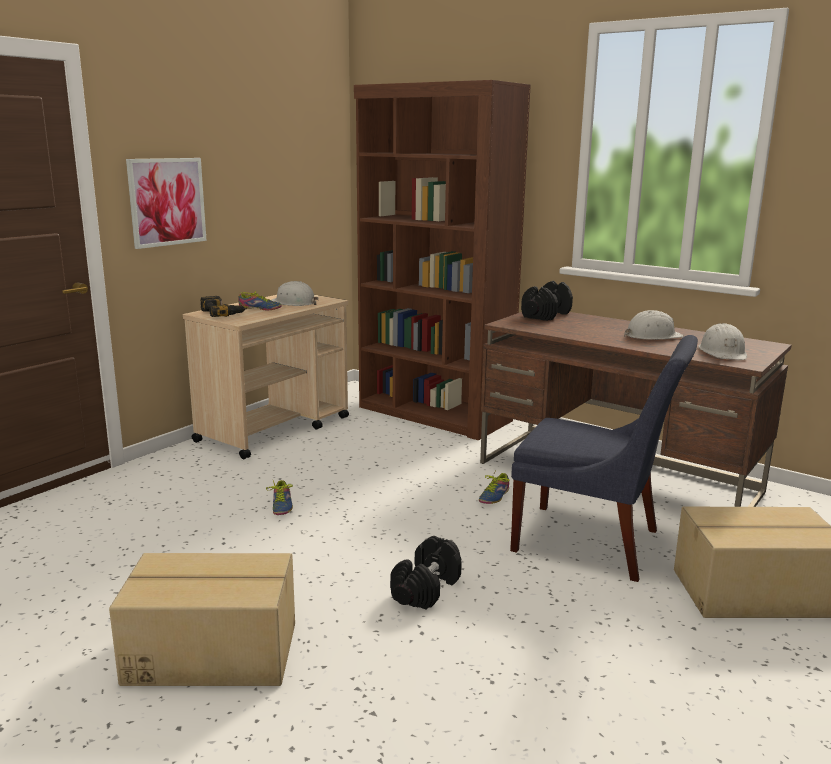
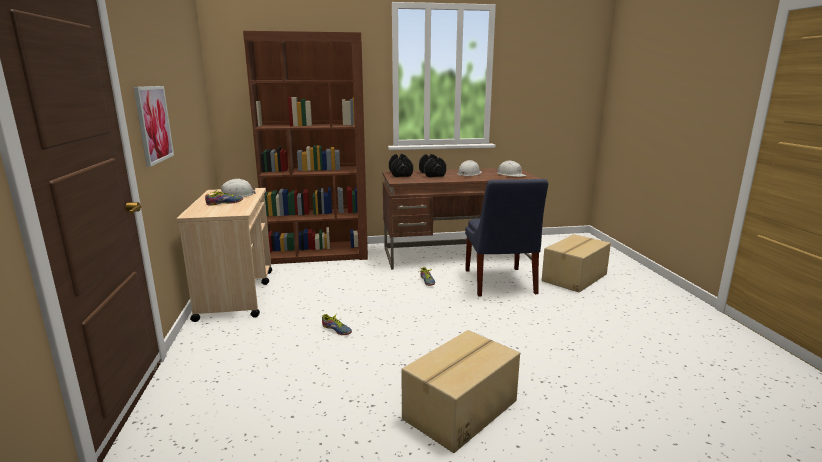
camera: 45 degrees left, 0 degrees up
power drill [200,296,247,317] -> none
black dumbbell [390,536,462,609] -> black dumbbell moved to [419,154,446,177]
blue chair [510,335,698,582] -> blue chair turned 105 degrees clockwise [465,179,548,297]

